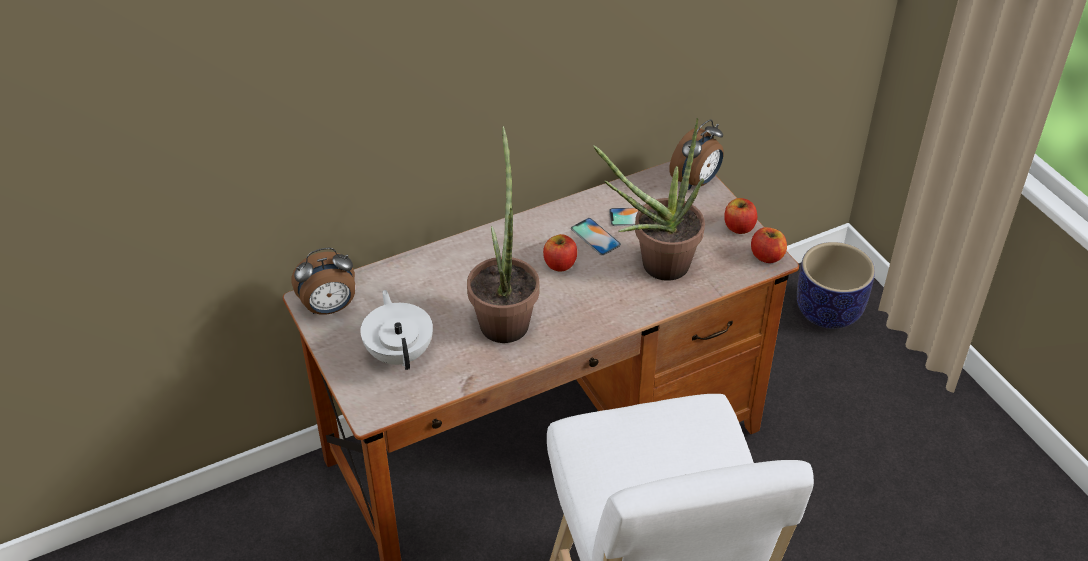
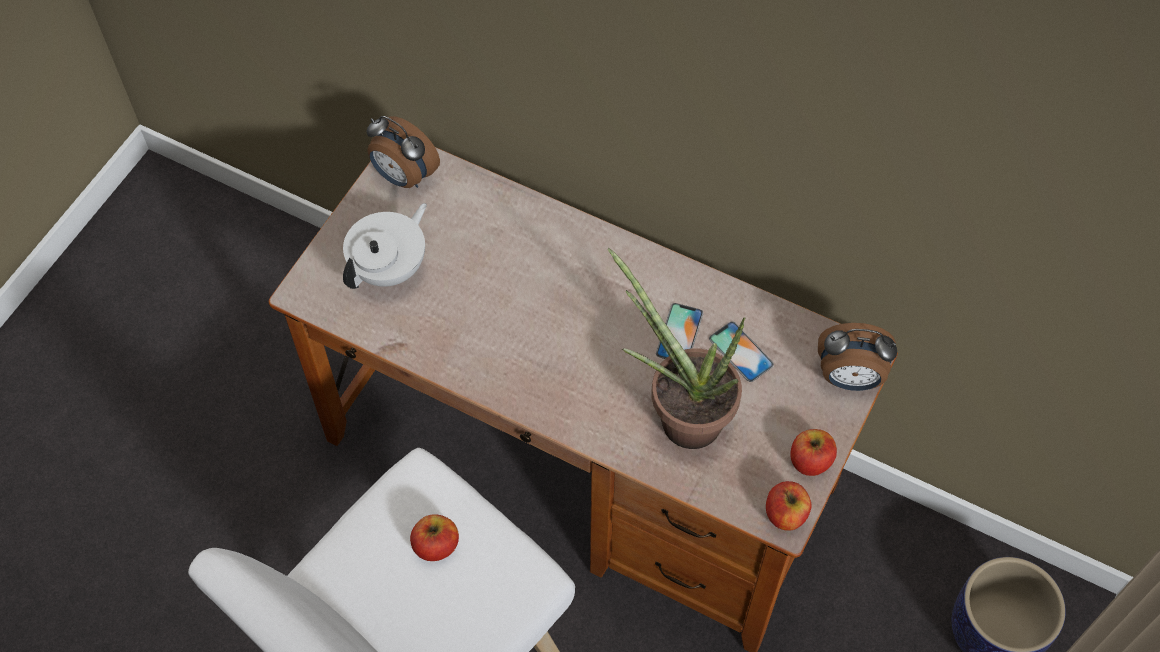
camera: 55 degrees right, 15 degrees up
potted plant [467,126,539,343] -> none
apple [543,234,577,271] -> apple moved to [410,514,459,561]

